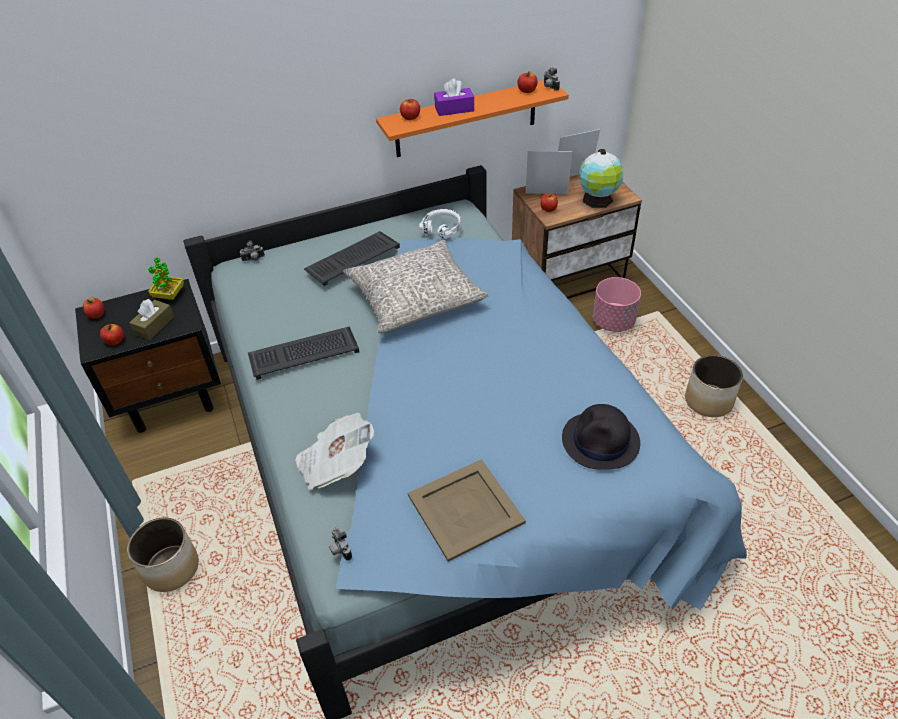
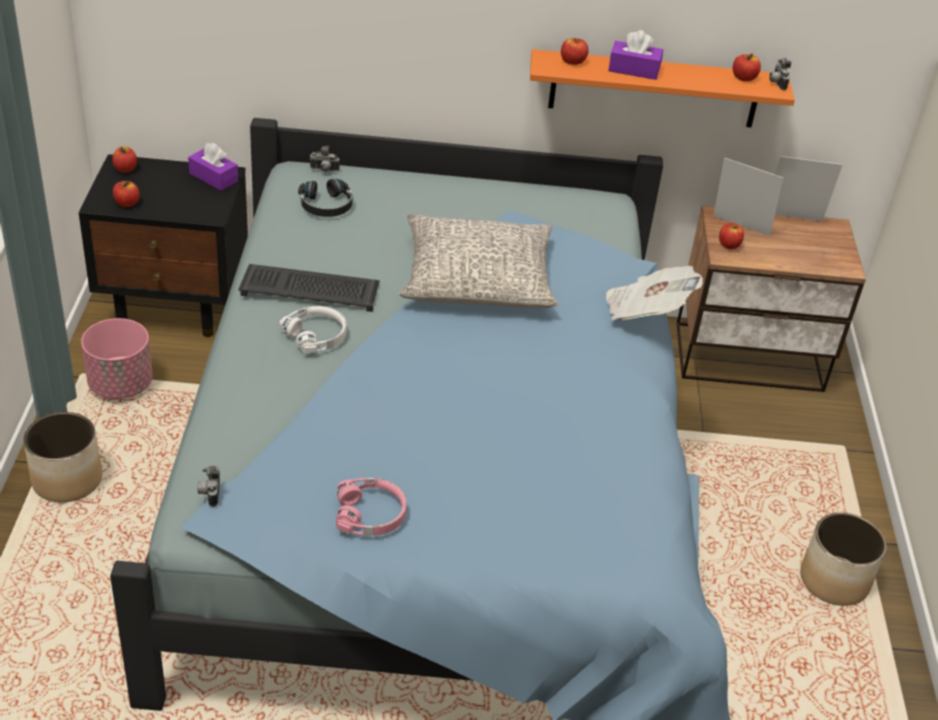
camera: 20 degrees right, 5 degrees down
brown tissue box [129,299,174,340] -> none
potted plant [148,257,184,300] -> purple tissue box [188,143,238,191]
newspaper [295,413,374,491] -> newspaper moved to [606,266,703,320]
keyboard [304,231,400,286] -> none
beige tray [408,459,526,562] -> pink headphones [336,478,407,536]
white headphones [419,209,461,239] -> white headphones moved to [280,306,347,353]
black hat [562,404,640,470] -> none
globe [579,149,623,208] -> none
pink planter [593,277,641,332] -> pink planter moved to [81,318,153,399]
none -> black headphones [298,179,352,217]

